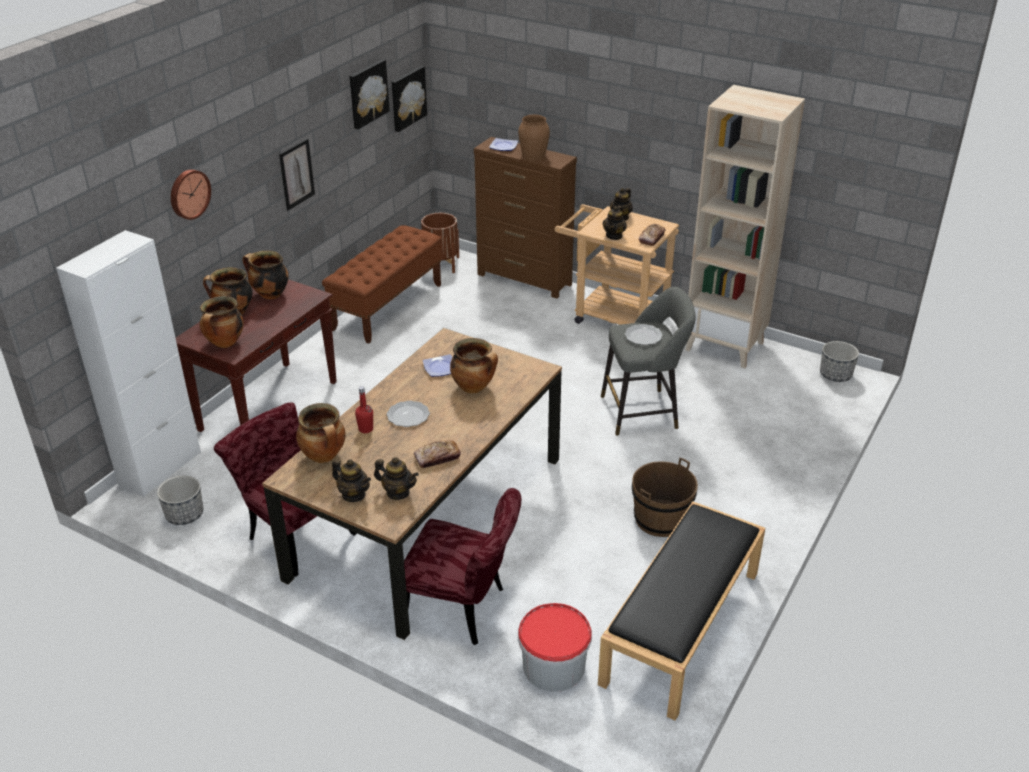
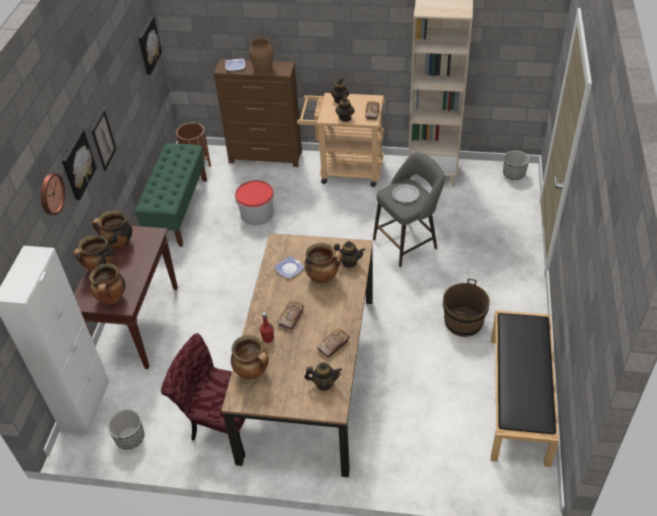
camera: 20 degrees left, 10 degrees up
brown bench [322,225,442,344] -> green bench [135,143,207,247]
teapot [332,459,371,502] -> teapot moved to [334,241,365,268]
picture [349,59,390,129] -> picture moved to [62,129,97,200]
plate [387,401,430,427] -> bread [278,301,304,329]
red chair [404,488,521,645] -> none
bucket [517,603,592,692] -> bucket moved to [235,180,274,225]

